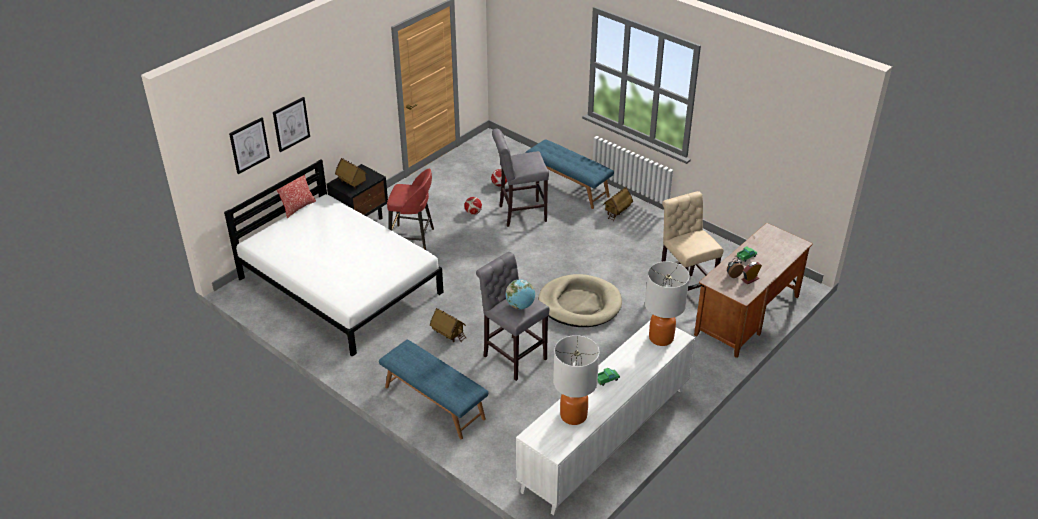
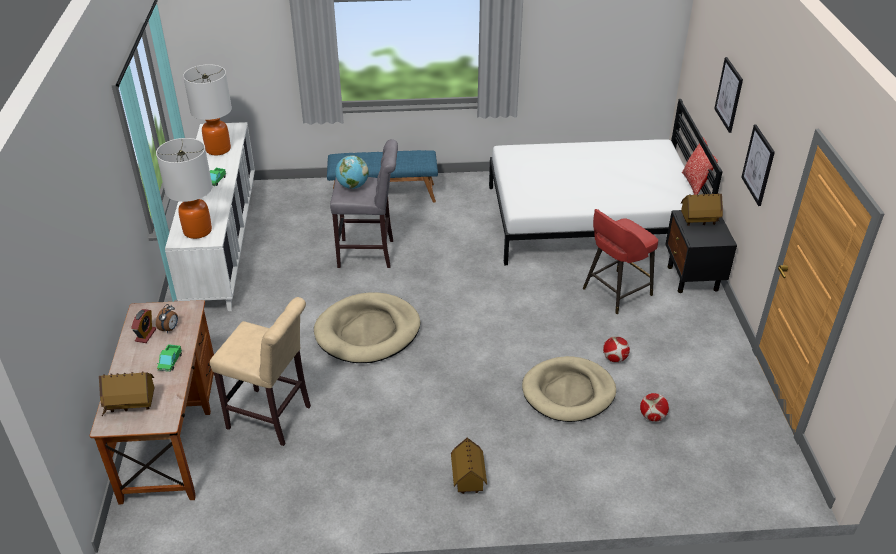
camera: 135 degrees right, 0 degrees up
picture [229,117,270,174] -> picture moved to [741,125,775,206]
toy house [430,308,466,342] -> toy house moved to [99,371,155,416]
grey stool [492,129,549,227] -> beige dog bed [522,356,616,422]
blue bench [525,139,614,209] -> none

